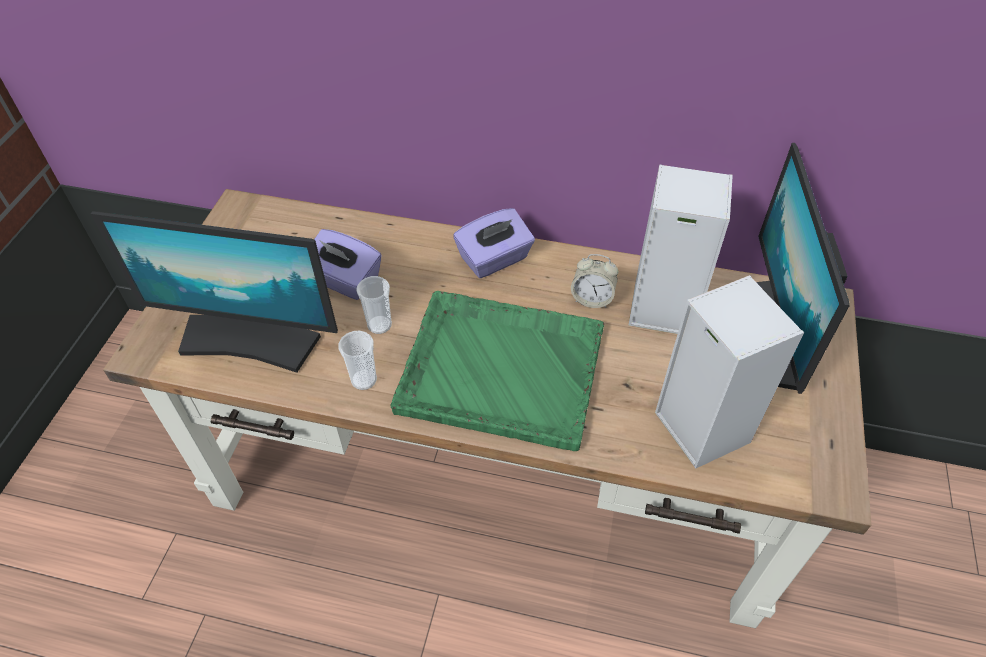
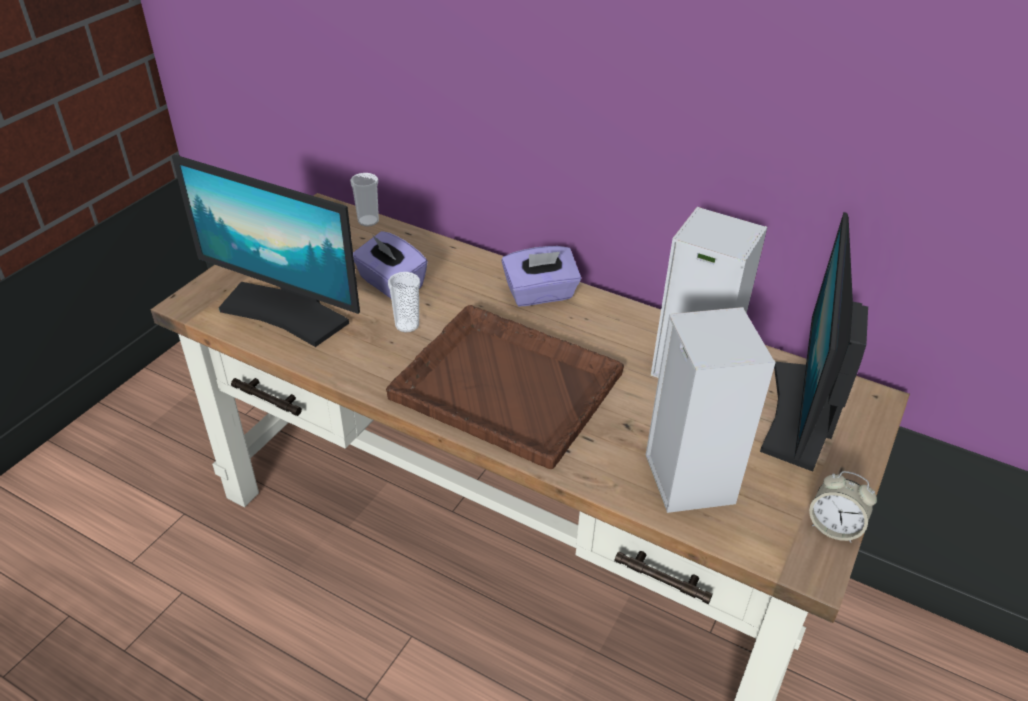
camera: 15 degrees right, 10 degrees down
cup [338,331,377,390] -> cup moved to [350,173,379,227]
green tray [390,291,604,451] -> brown tray [386,305,624,469]
alarm clock [571,254,618,308] -> alarm clock moved to [809,471,877,543]

